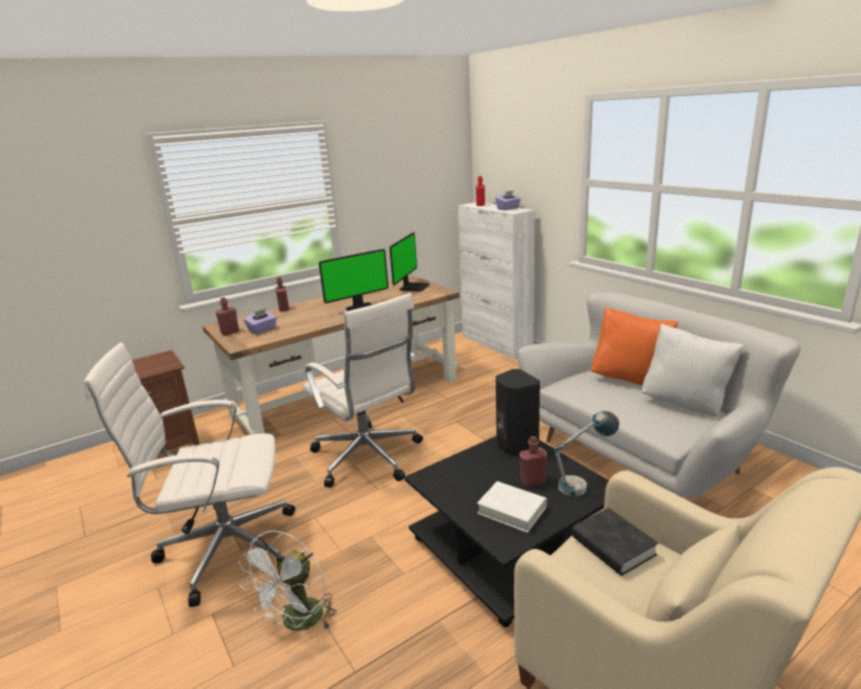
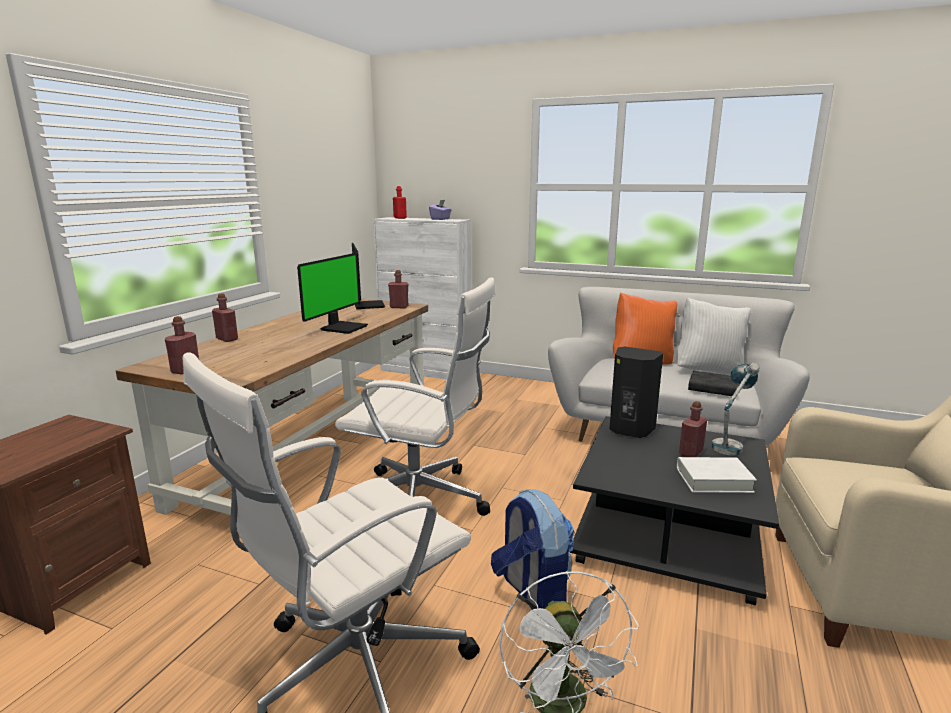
camera: 35 degrees left, 5 degrees down
purple tissue box [244,309,277,334] -> none
black book [572,508,658,576] -> black book moved to [688,371,738,396]
none -> red bottle [388,270,408,308]
none -> backpack [491,489,575,610]

